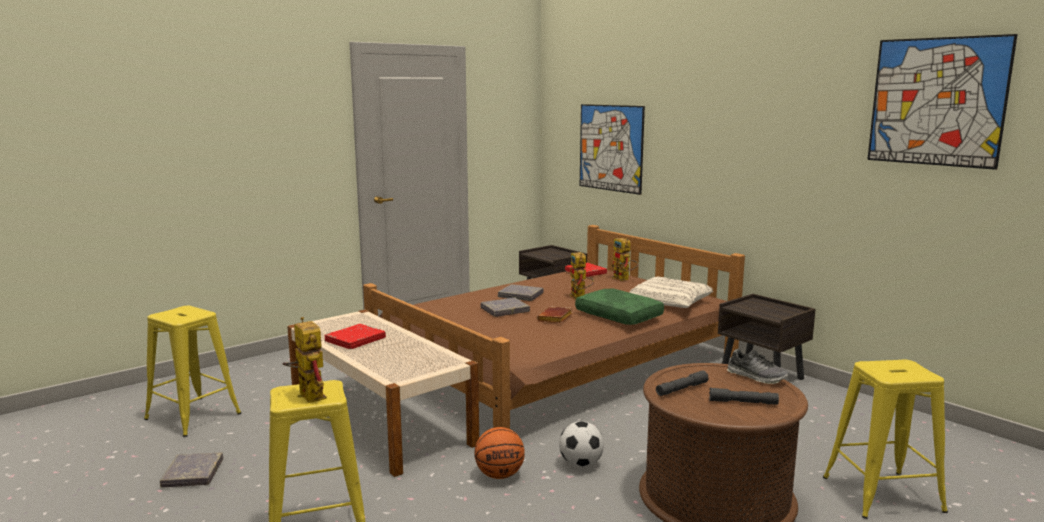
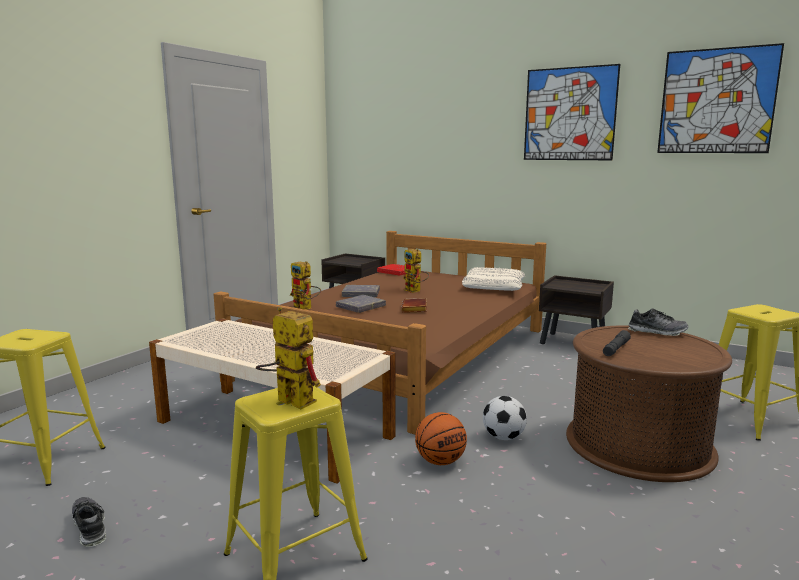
camera: 20 degrees left, 0 degrees up
grey book [160,452,223,487] -> shoe [72,497,106,547]
red book [324,324,386,349] -> none
green pillow [575,289,664,325] -> none
picture [580,104,645,195] -> picture moved to [524,64,620,160]
toy robot [611,238,638,281] -> toy robot moved to [290,261,321,310]
grey flashlight [709,388,779,405] -> none

